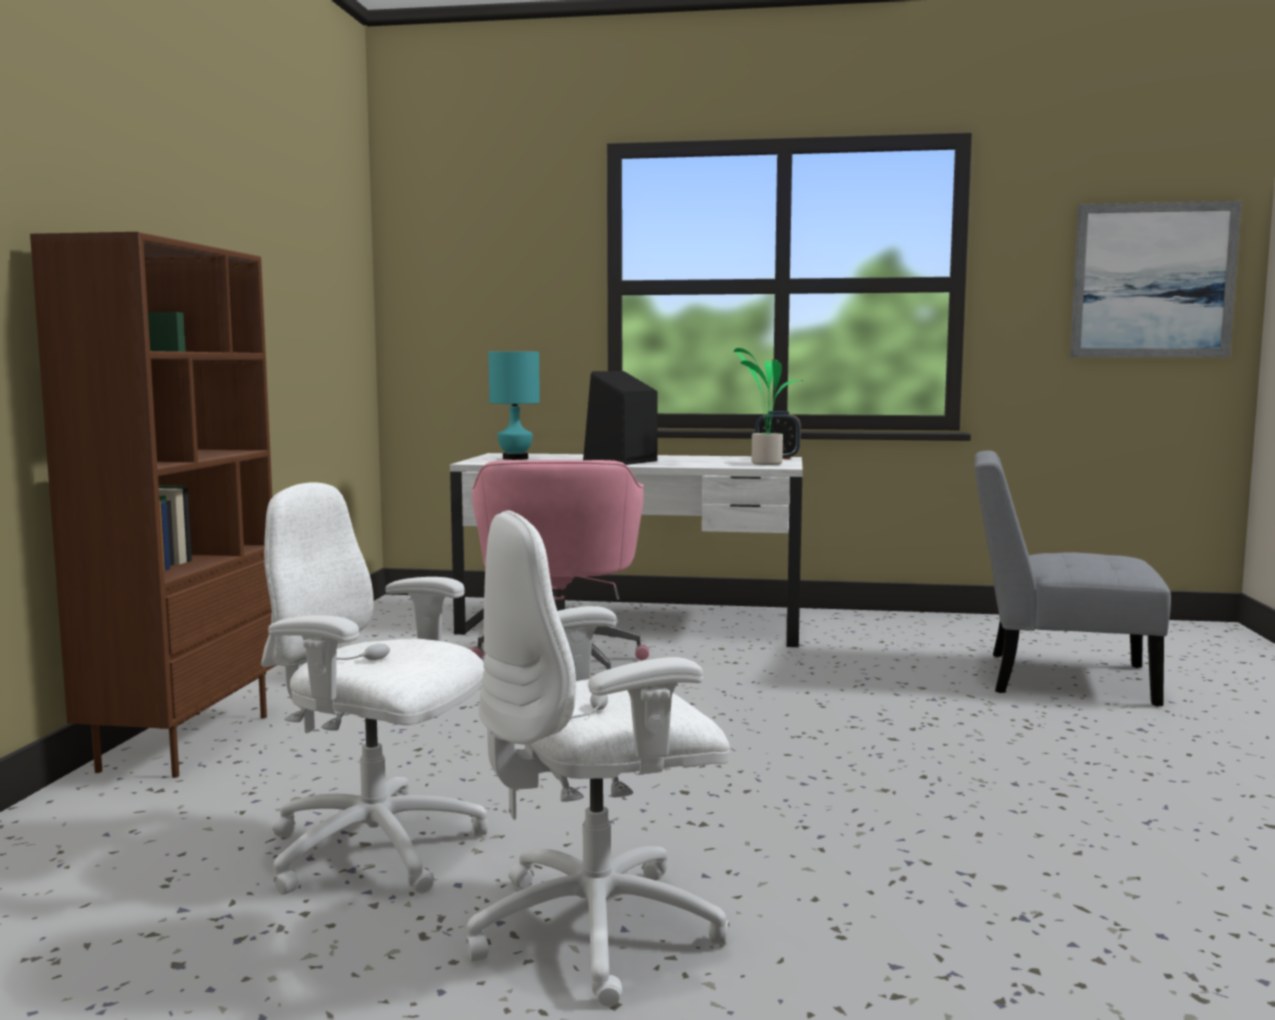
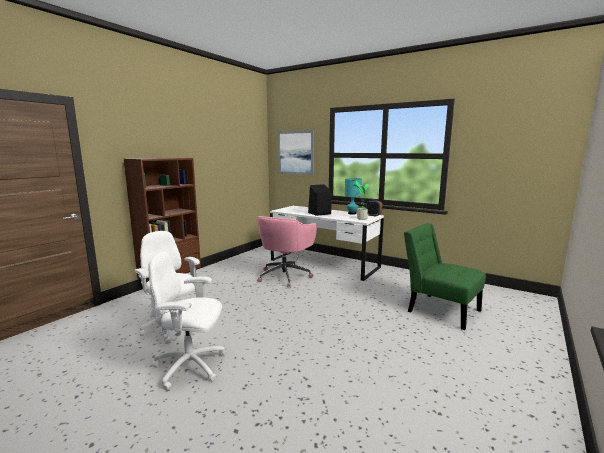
camera: 25 degrees right, 5 degrees up
turquoise table lamp [488,351,540,460] -> turquoise table lamp moved to [345,178,362,215]
grey chair [975,450,1171,706] -> green chair [404,223,486,330]
picture [1070,201,1242,357] -> picture moved to [278,130,314,175]

